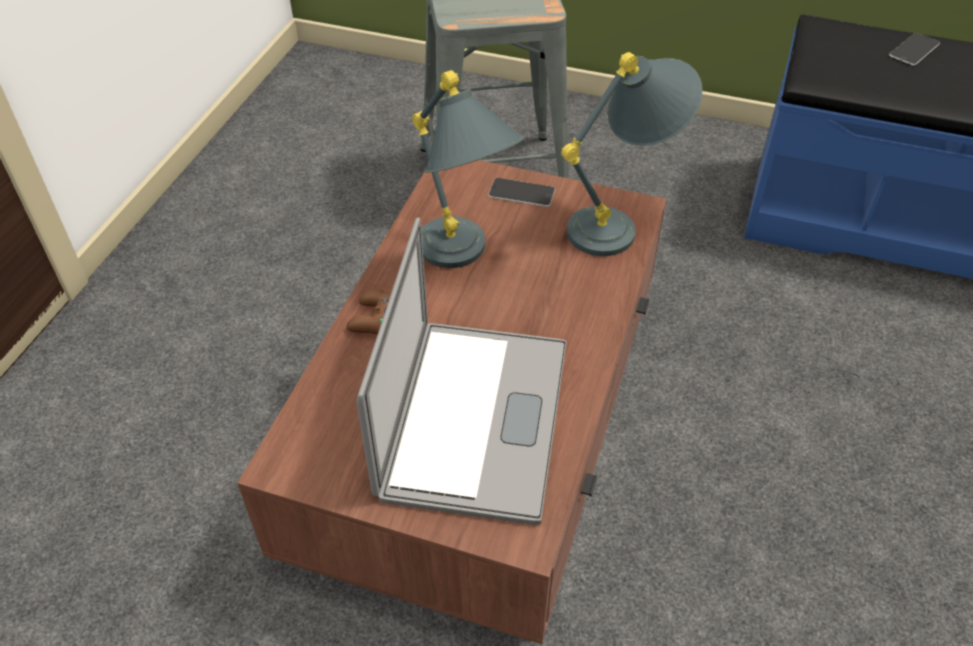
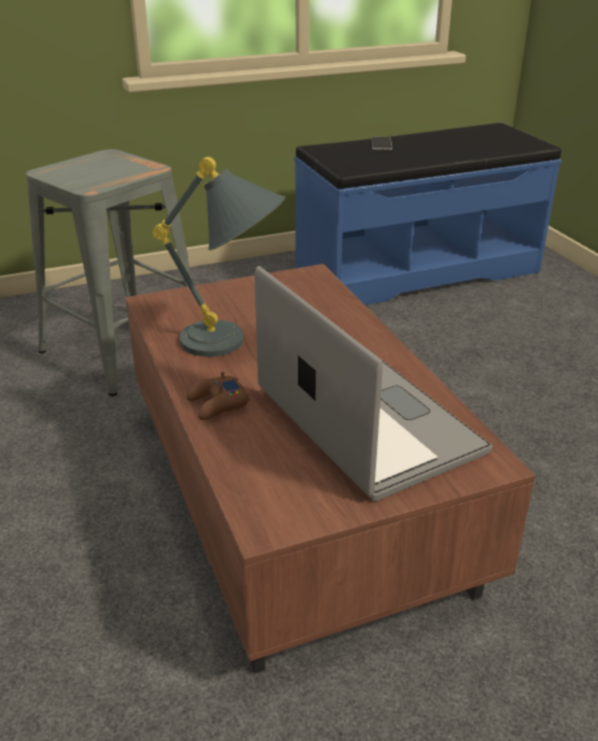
camera: 40 degrees left, 15 degrees down
phone [488,178,555,207] -> none
grey table lamp [561,52,703,256] -> none

